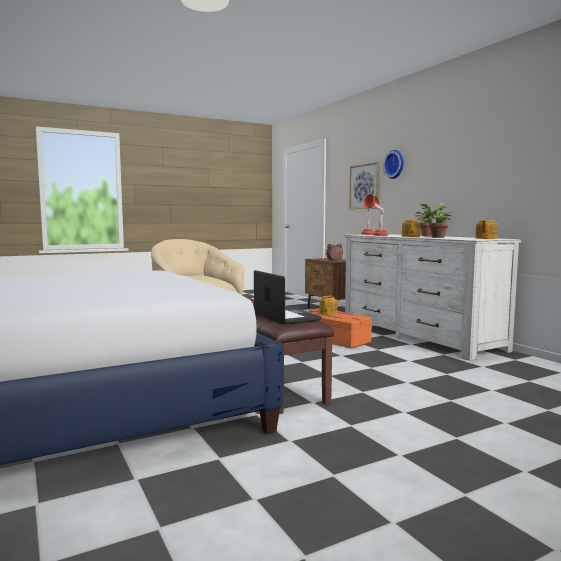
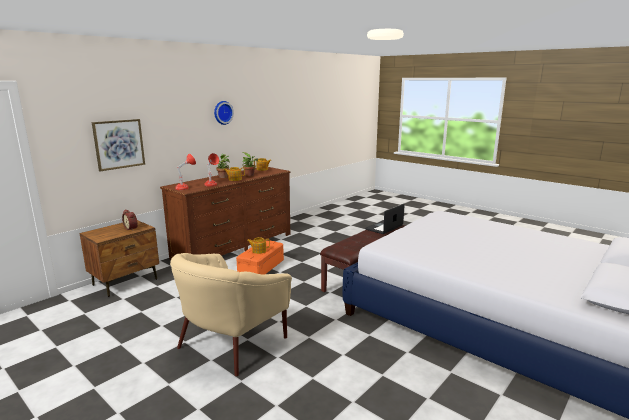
camera: 110 degrees left, 10 degrees up
white dresser [345,234,521,361] -> brown dresser [160,167,291,260]
wall clock [383,150,404,179] -> wall clock moved to [214,101,234,125]

